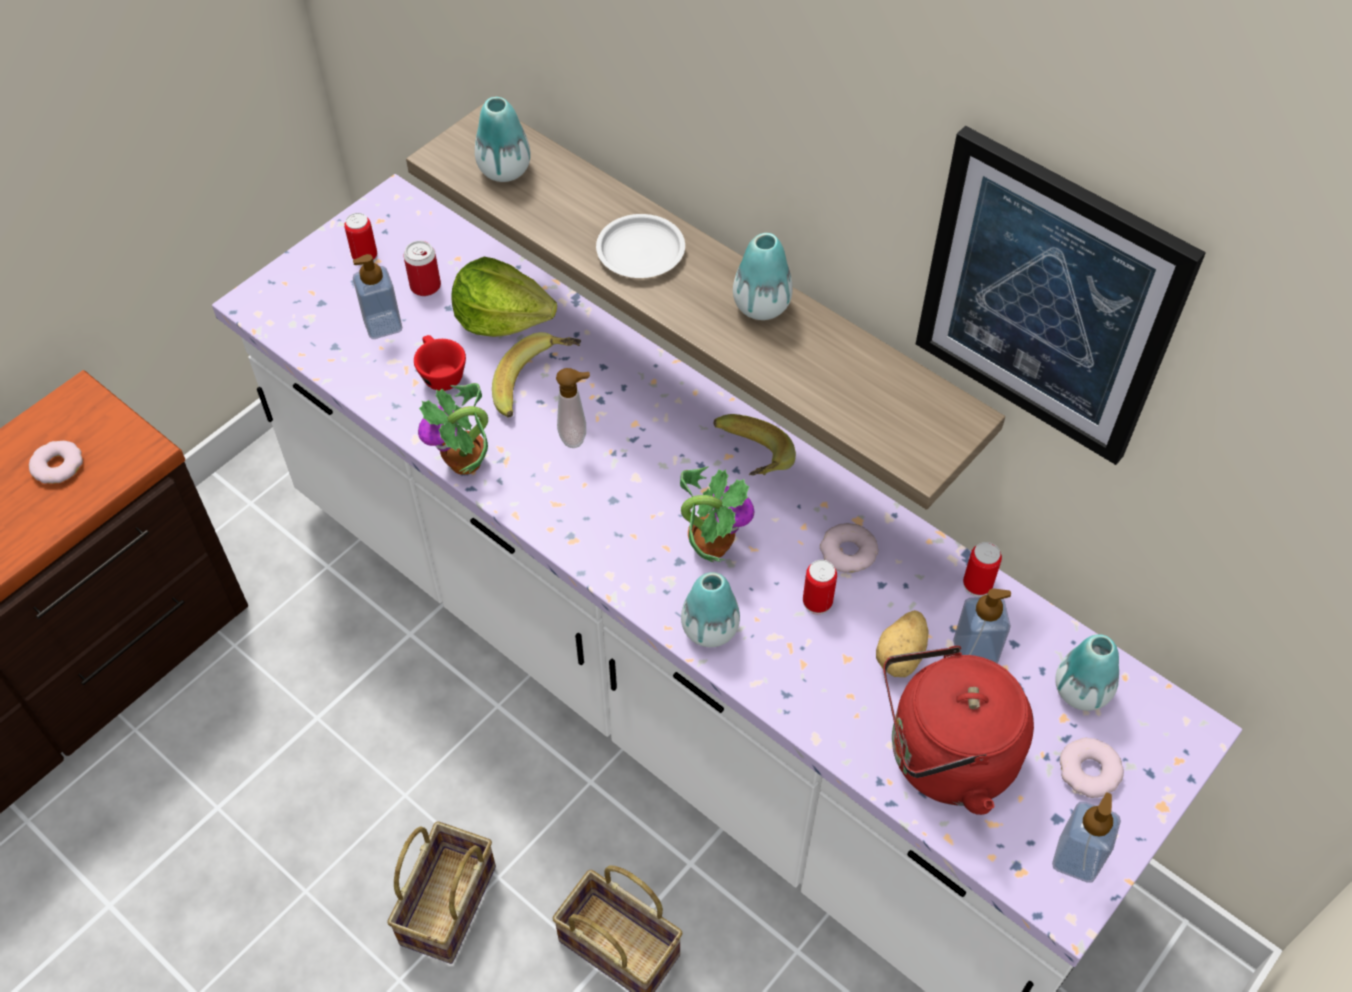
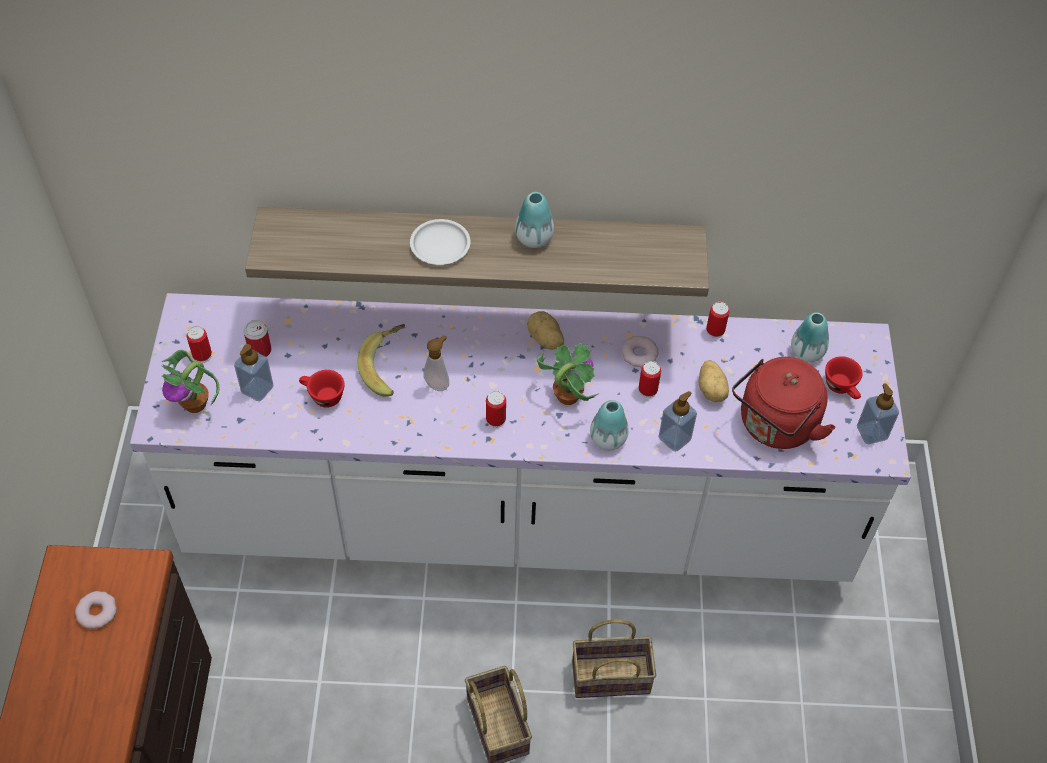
camera: 40 degrees left, 0 degrees up
potted plant [418,383,488,475] -> potted plant moved to [161,350,219,413]
lettuce [451,257,557,337] -> none
vase [475,97,531,182] -> none
banana [713,414,796,476] -> potato [527,311,564,350]
picture [916,126,1206,465] -> none
soap dispenser [953,589,1011,664] -> soap dispenser moved to [658,391,697,452]
donut [1059,738,1124,798] -> red cup [825,356,863,399]
none -> can [486,391,506,428]

